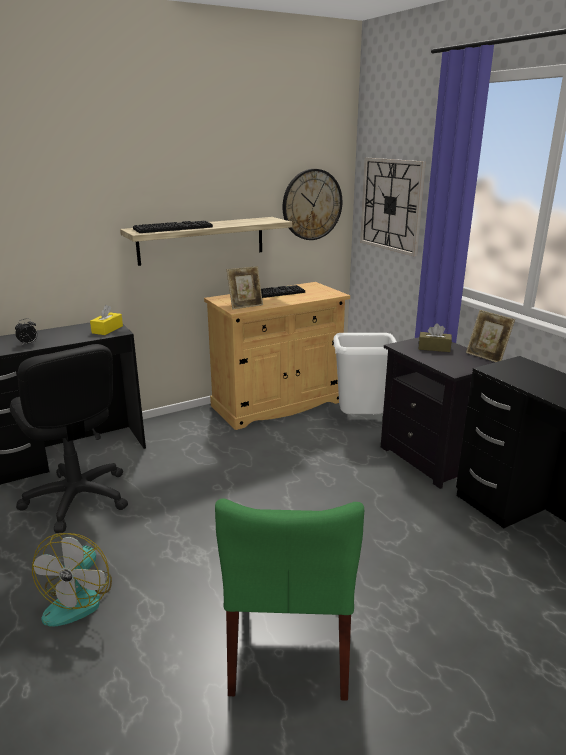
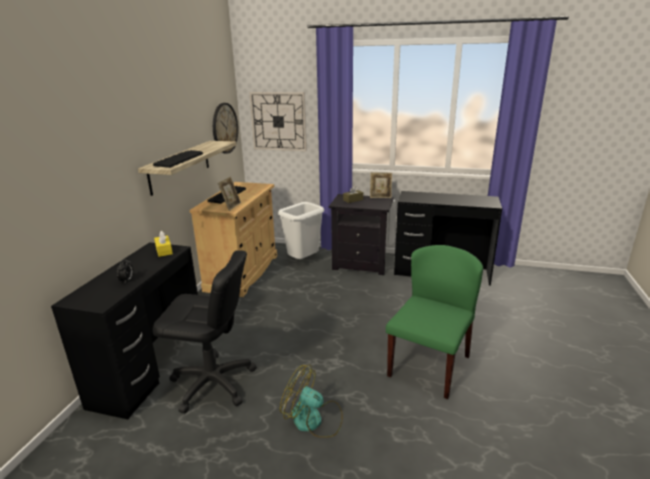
camera: 45 degrees left, 0 degrees up
fan [32,533,112,627] -> fan turned 150 degrees clockwise [280,364,343,438]
green chair [215,498,364,701] -> green chair turned 105 degrees counterclockwise [386,245,483,399]

